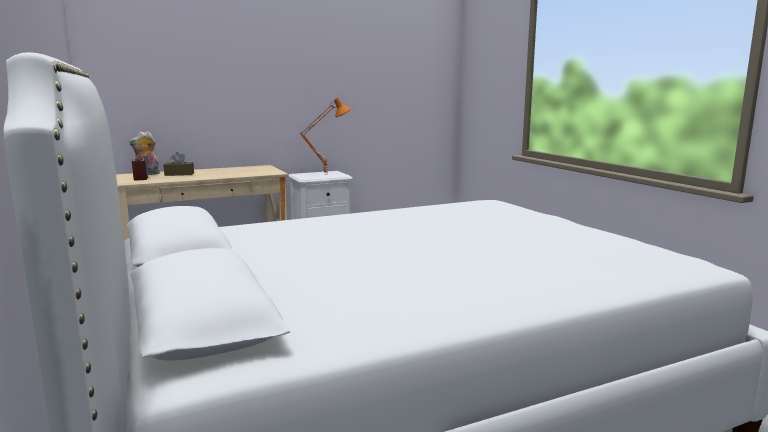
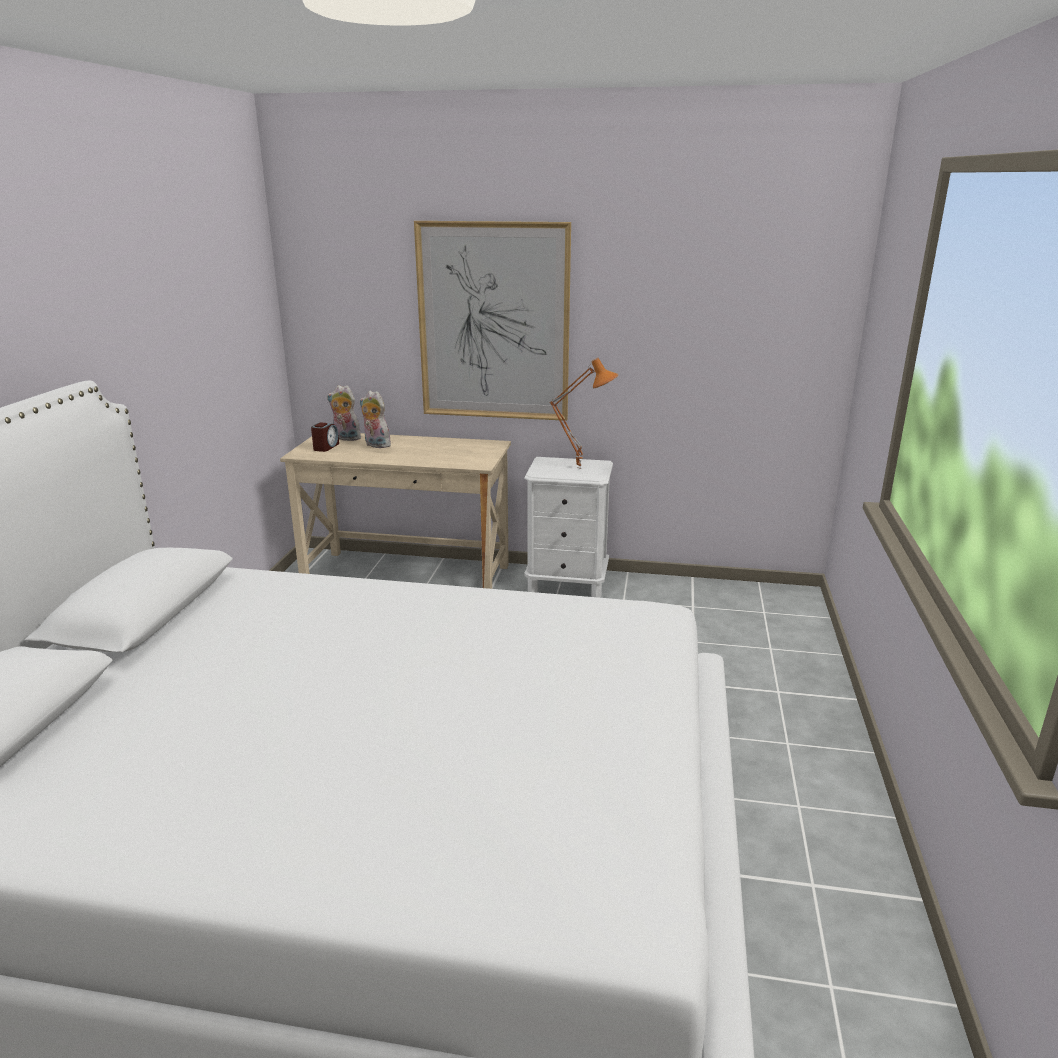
camera: 35 degrees right, 10 degrees up
brown tissue box [164,152,194,176] -> plush toy [360,391,391,448]
none -> picture [414,221,571,421]

